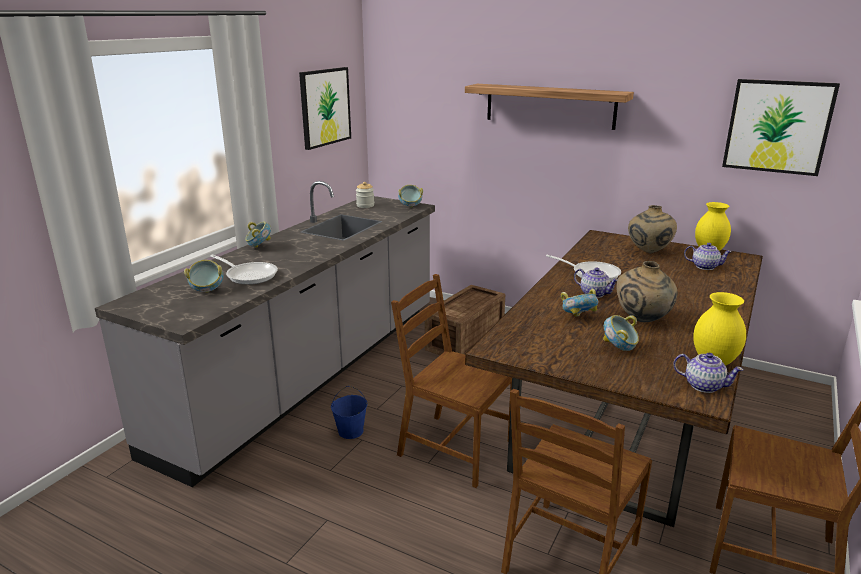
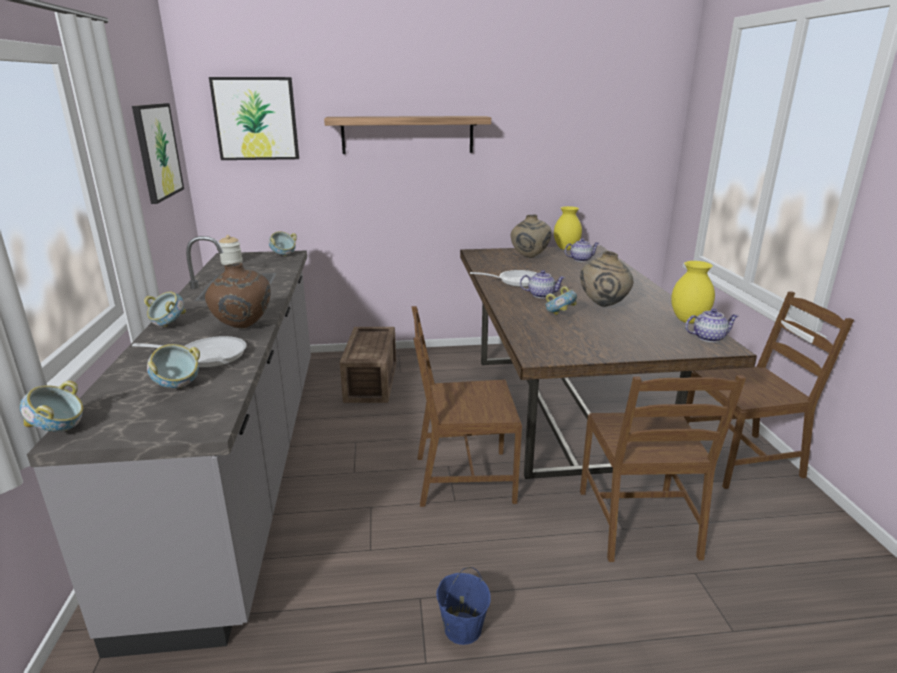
camera: 35 degrees left, 0 degrees up
blue bucket [331,386,367,439] -> blue bucket moved to [436,567,491,645]
bowl [603,315,639,351] -> bowl moved to [20,381,83,432]
picture [722,79,840,176] -> picture moved to [209,77,299,160]
none -> brown vase [205,263,271,328]

